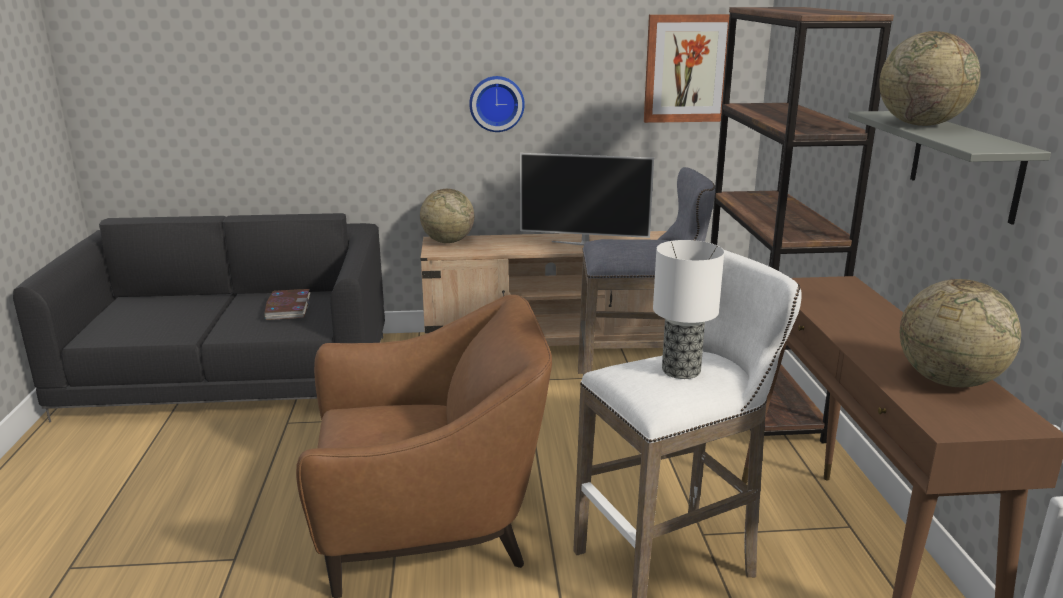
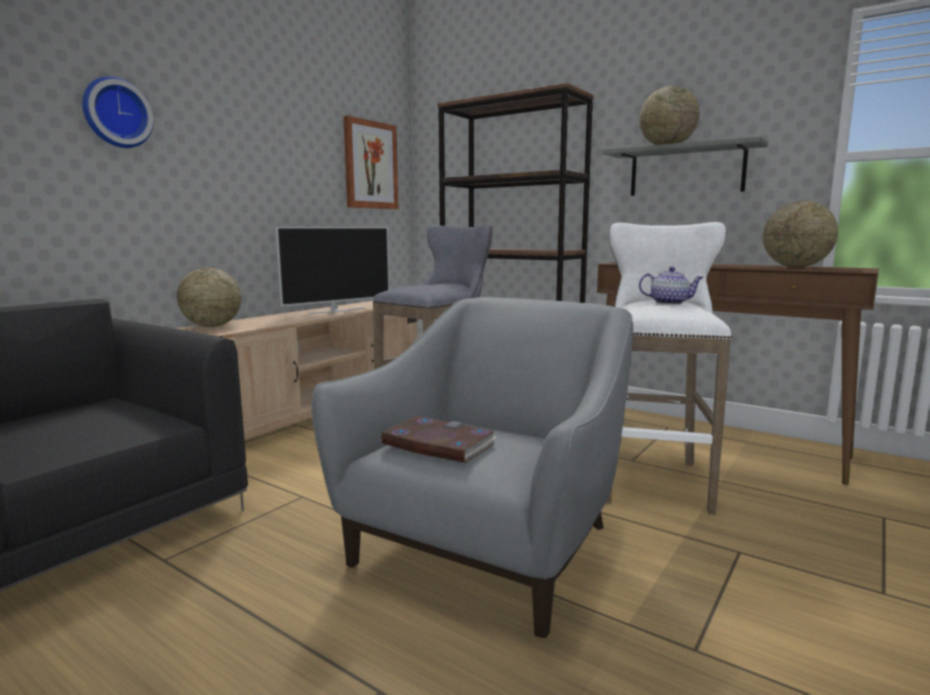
camera: 50 degrees left, 10 degrees down
book [264,289,310,320] -> book moved to [381,416,497,463]
brown armchair [296,295,552,598] -> grey armchair [312,297,633,638]
wall clock [469,76,525,132] -> wall clock moved to [82,76,153,148]
table lamp [653,240,724,379] -> teapot [639,267,704,305]

